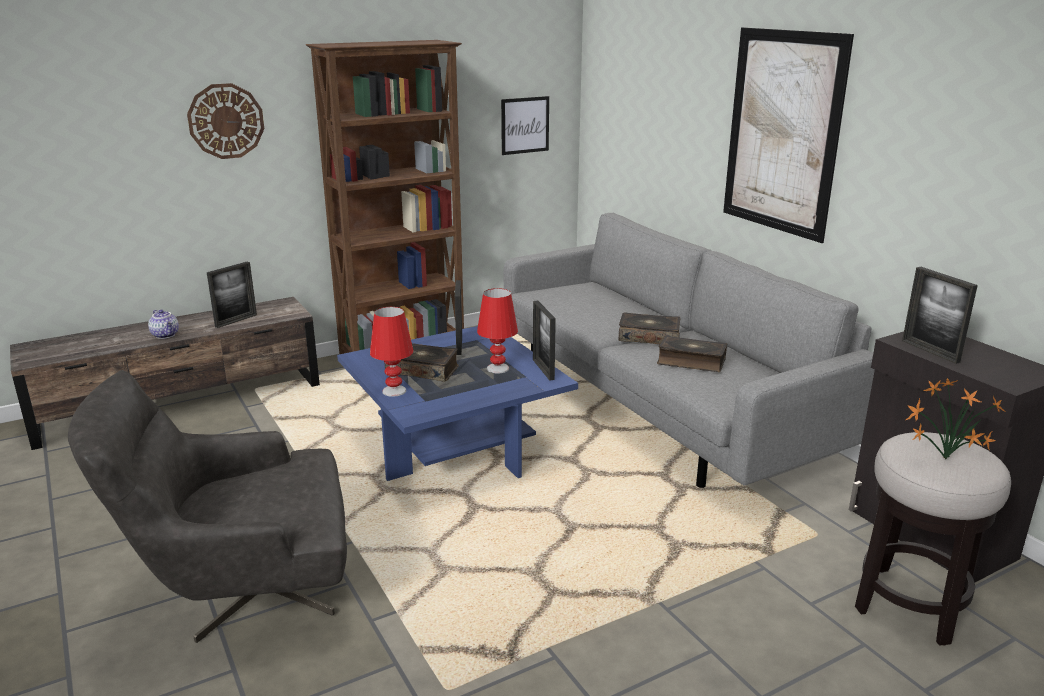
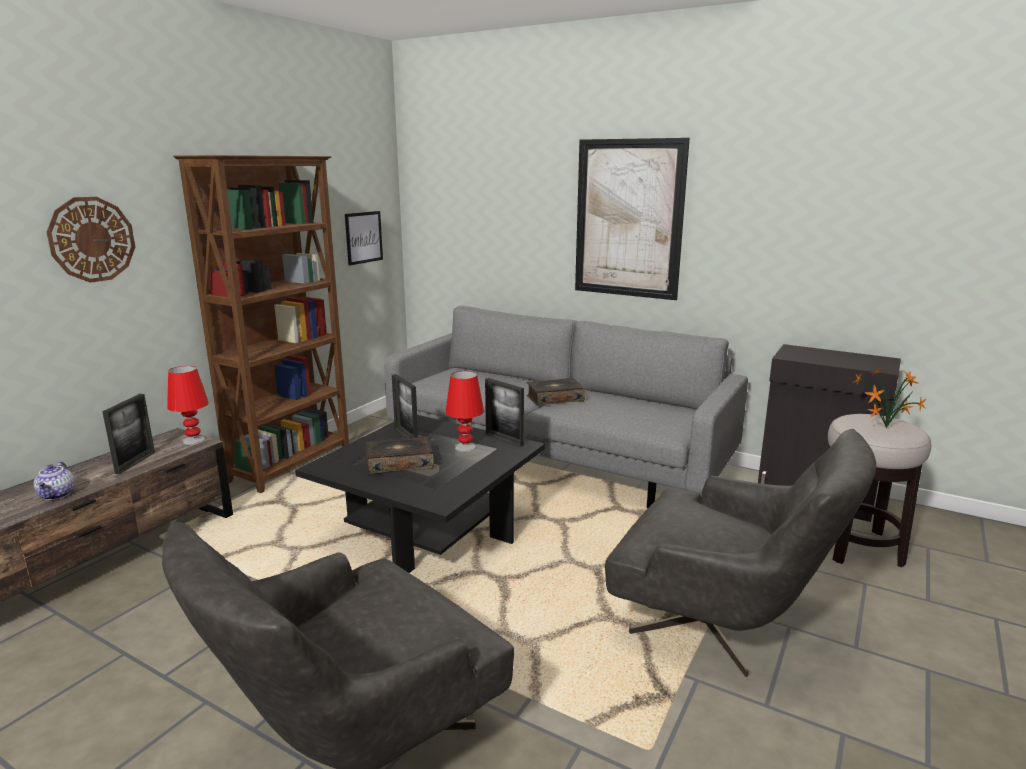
camera: 30 degrees left, 5 degrees down
teapot [148,310,179,339] -> teapot turned 60 degrees clockwise [34,461,75,500]
blue coffee table [337,326,578,481] -> black coffee table [295,415,545,573]
red table lamp [370,307,414,397] -> red table lamp moved to [167,366,209,445]
book [657,335,727,372] -> none
picture frame [902,267,978,364] -> none
none -> grey armchair [605,429,876,677]

